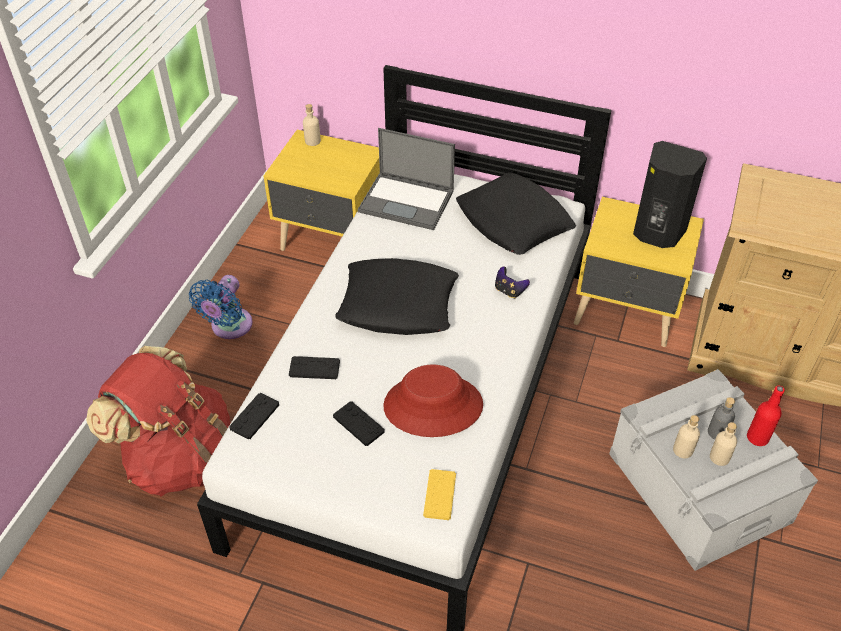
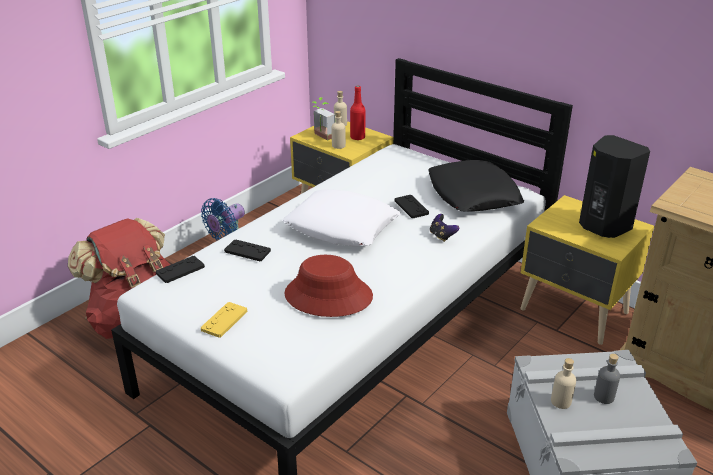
camera: 20 degrees right, 15 degrees down
black game controller [333,402,385,446] -> black game controller moved to [395,195,429,218]
black pillow [335,258,459,335] -> white pillow [282,189,401,246]
laptop [358,128,455,230] -> none
yellow game controller [423,469,456,520] -> yellow game controller moved to [201,302,247,337]
beige bottle [710,422,737,466] -> beige bottle moved to [332,111,346,149]
red bottle [747,386,785,446] -> red bottle moved to [350,86,365,140]
none -> potted plant [313,97,335,141]

